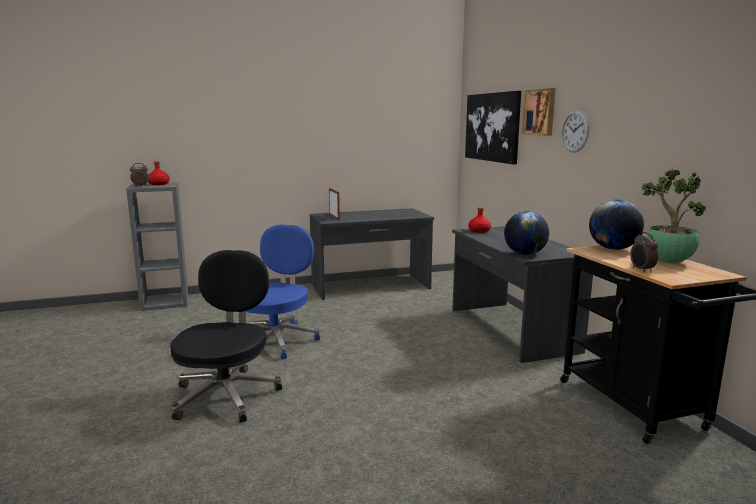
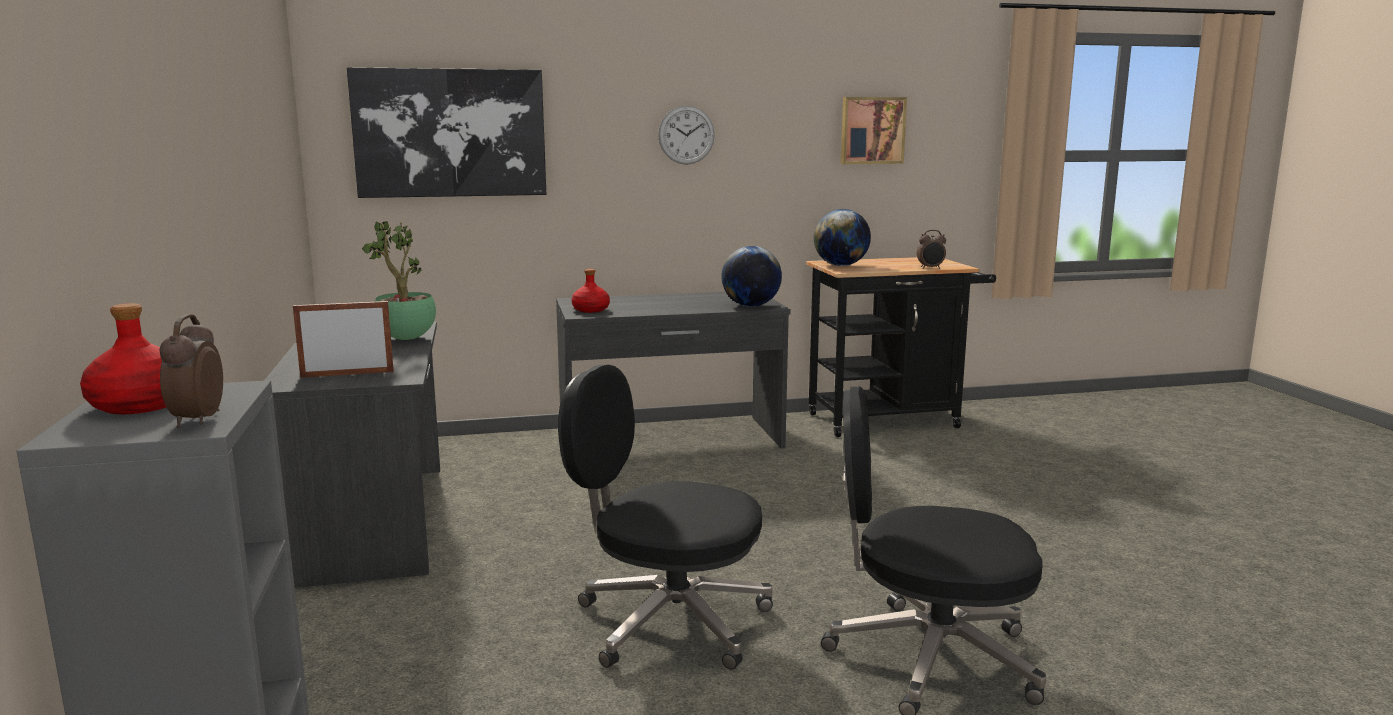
camera: 85 degrees left, 0 degrees up
blue office chair [246,224,320,359] -> black office chair [558,365,773,670]
picture [522,88,555,136] -> picture moved to [841,97,907,164]
potted plant [642,170,706,263] -> potted plant moved to [362,221,436,340]

